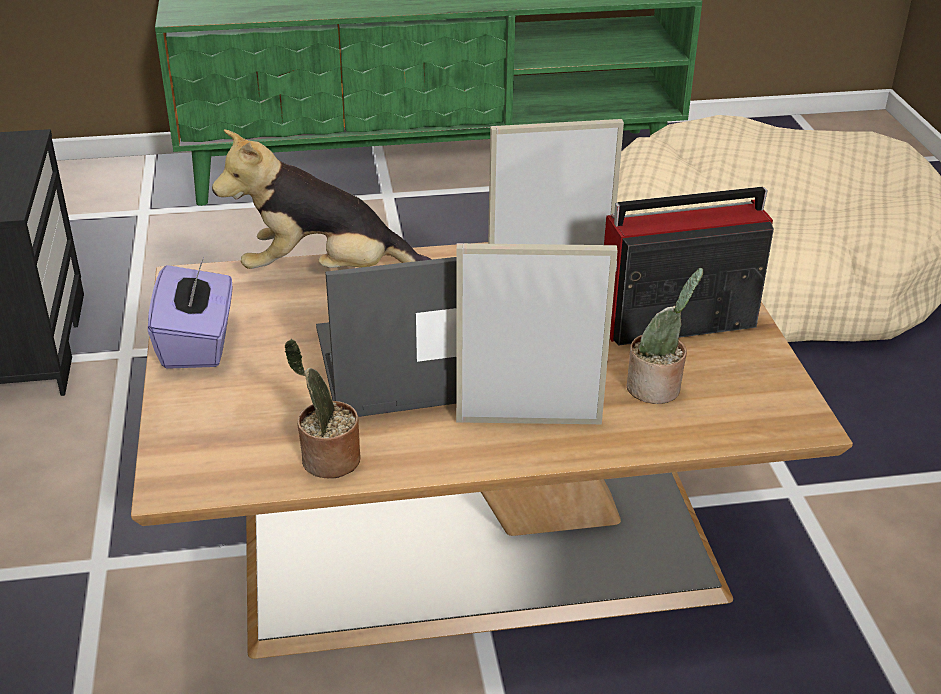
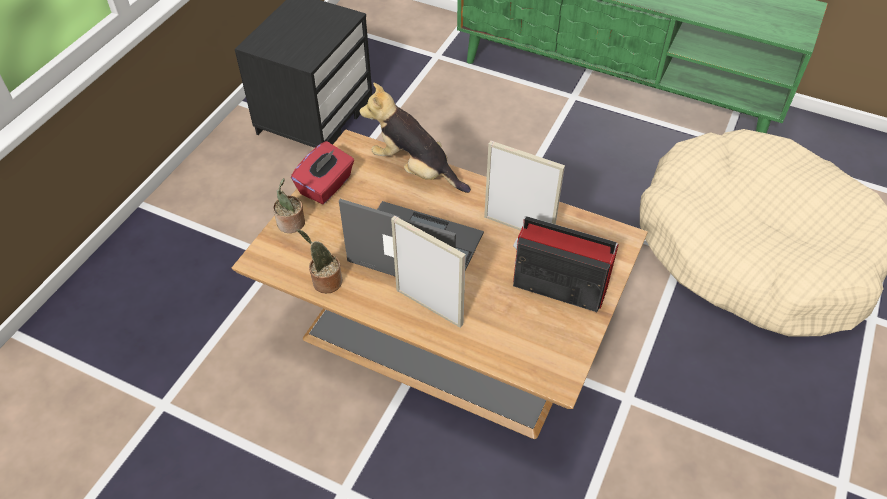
camera: 35 degrees right, 15 degrees up
purple tissue box [148,258,233,369] -> red tissue box [291,141,354,204]
potted plant [627,268,703,404] -> potted plant moved to [273,178,305,233]

